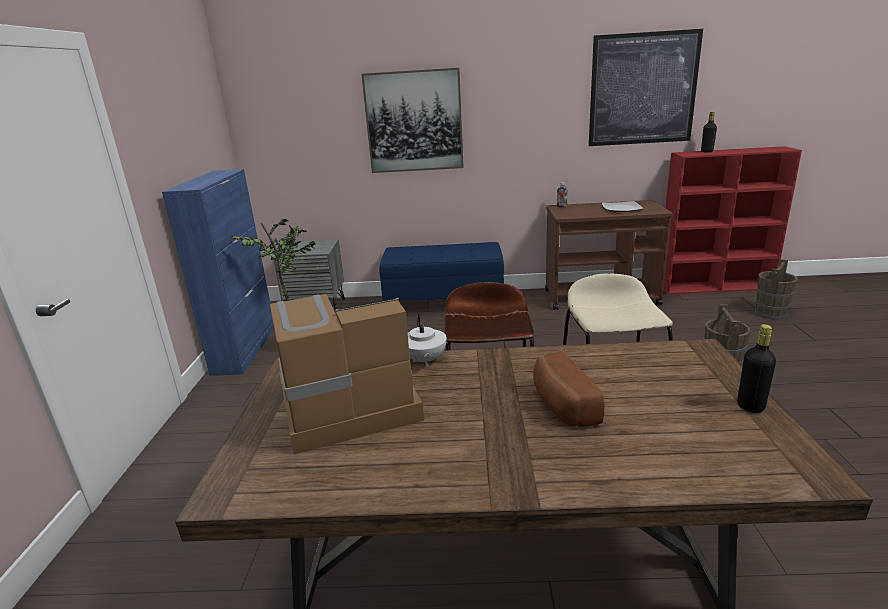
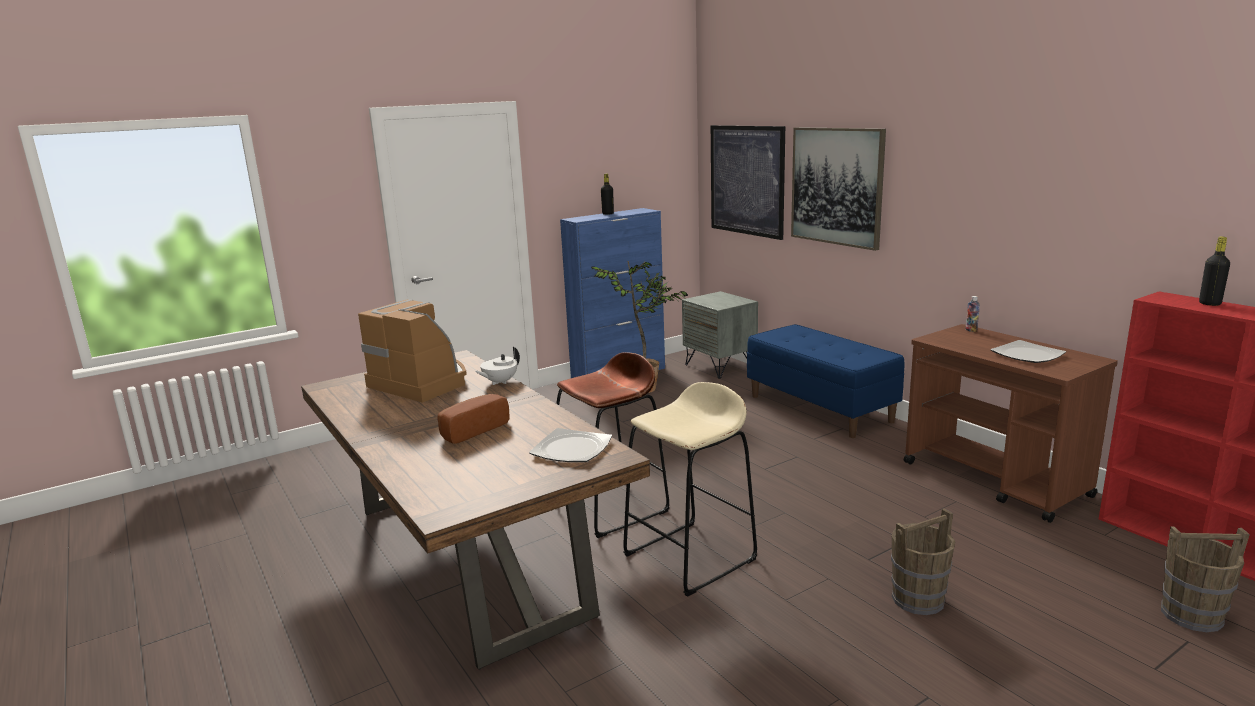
camera: 55 degrees right, 5 degrees down
picture [589,29,703,146] -> picture moved to [711,125,785,240]
black bottle [737,324,776,413] -> black bottle moved to [601,174,614,215]
none -> plate [529,428,612,462]

